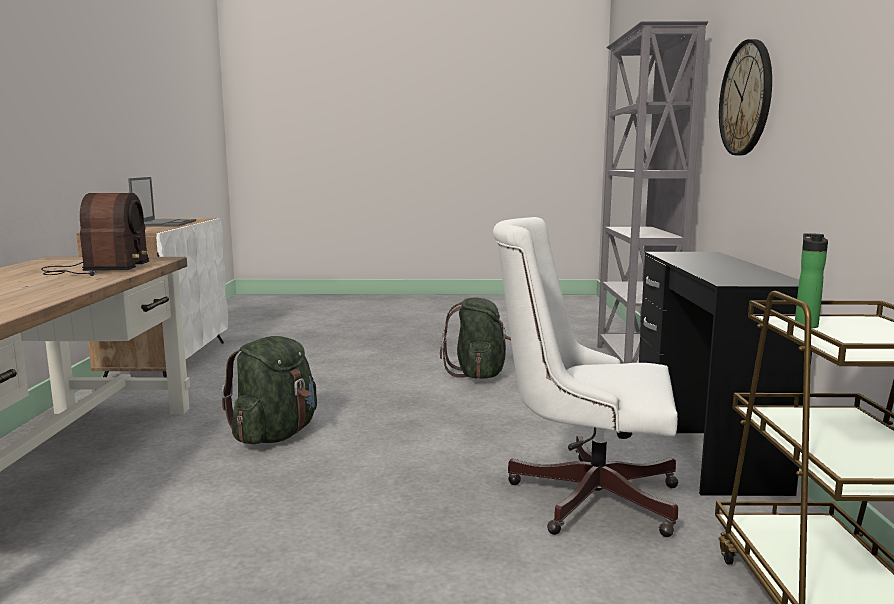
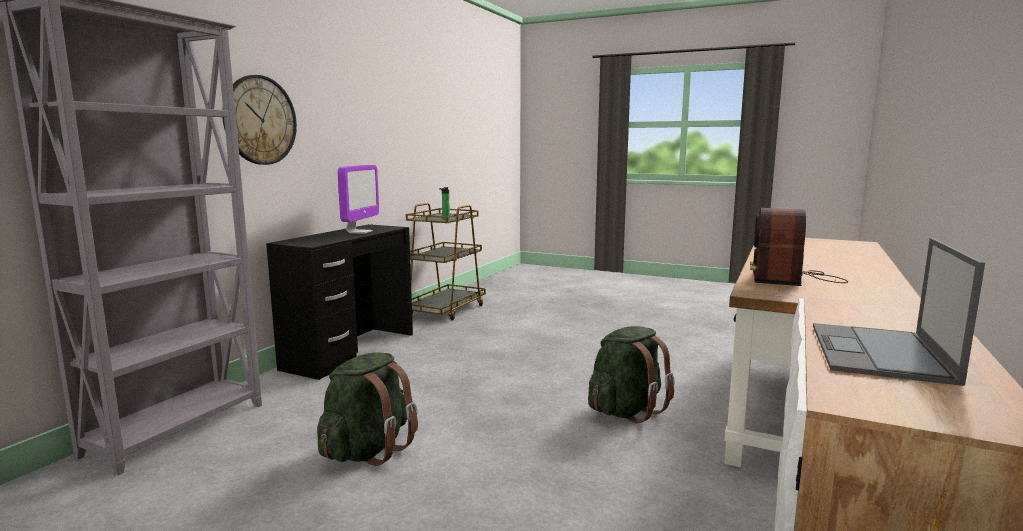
camera: 155 degrees left, 0 degrees up
white office chair [493,217,679,537] -> none
none -> monitor [338,165,379,234]

